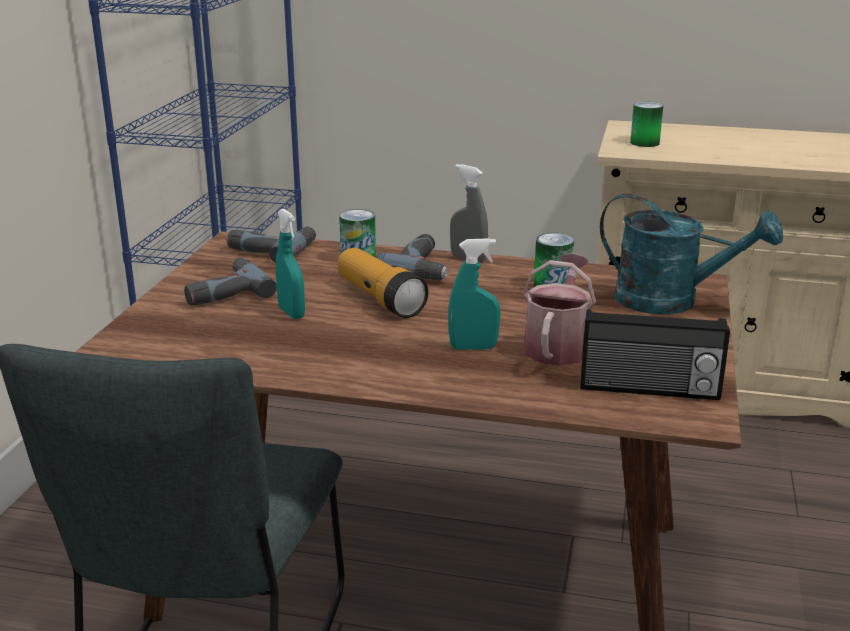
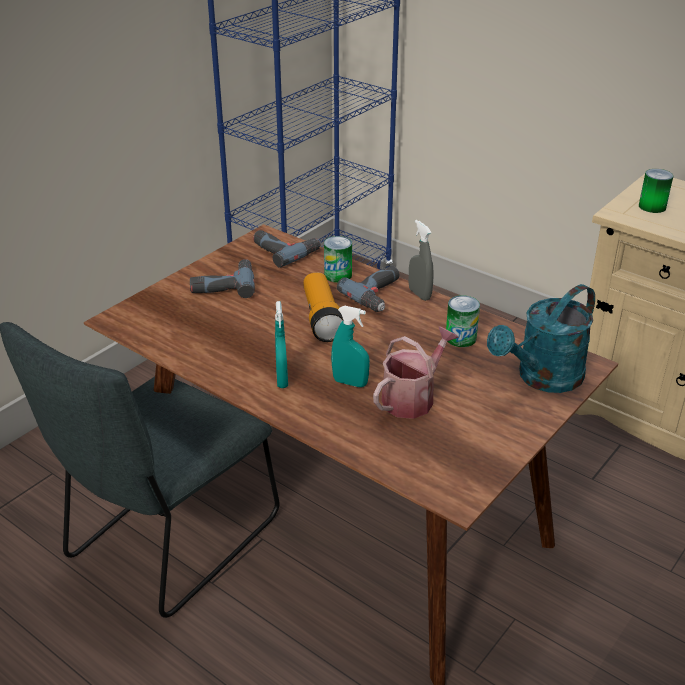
camera: 25 degrees right, 10 degrees up
turquoise spray bottle [276,209,305,319] -> turquoise spray bottle moved to [275,301,288,388]
radio [580,309,730,400] -> none
turquoise watering can [600,193,783,314] -> turquoise watering can turned 90 degrees clockwise [487,284,595,393]

